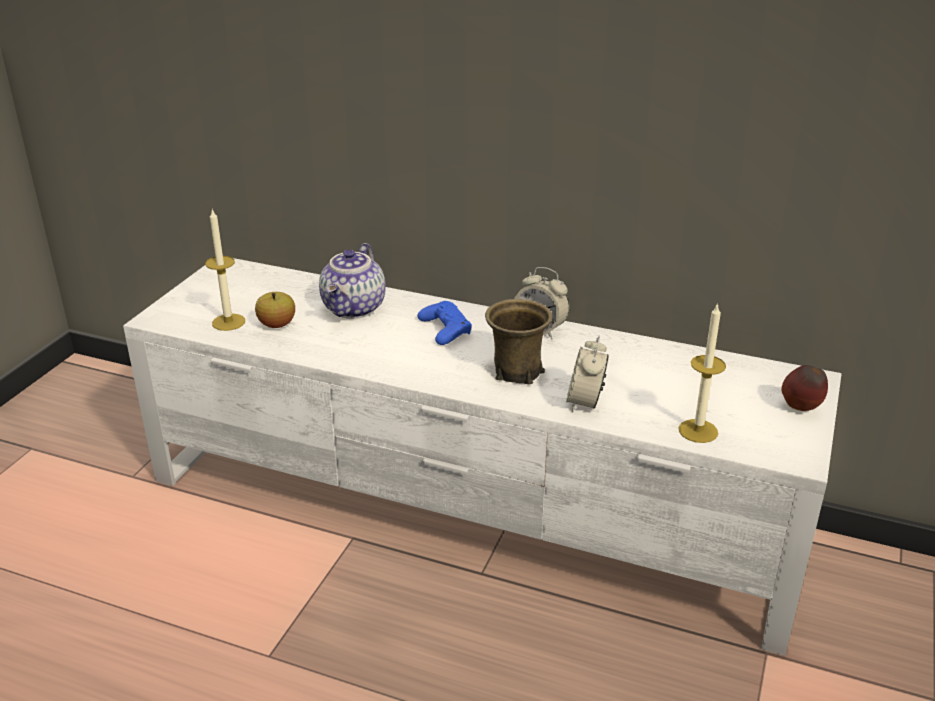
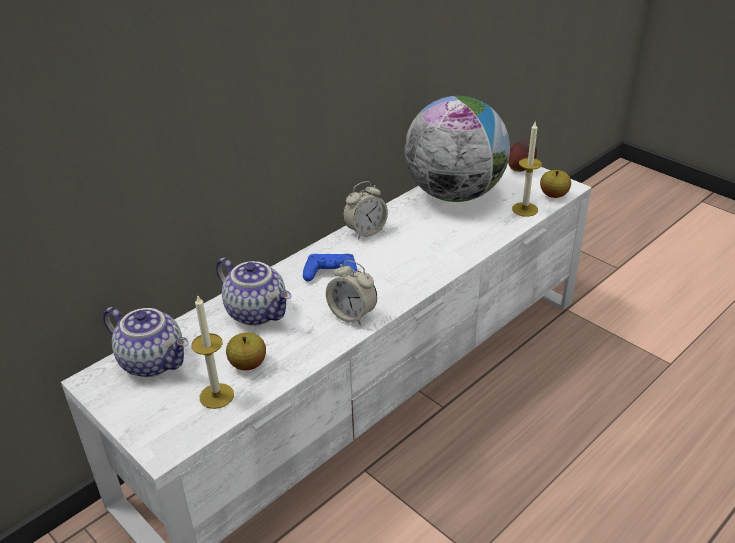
camera: 65 degrees left, 5 degrees up
brown mug [485,299,552,384] -> none
alarm clock [566,336,609,412] -> alarm clock moved to [326,260,377,325]
none -> teapot [103,307,189,377]
none -> globe [404,96,510,202]
none -> apple [540,170,571,198]

